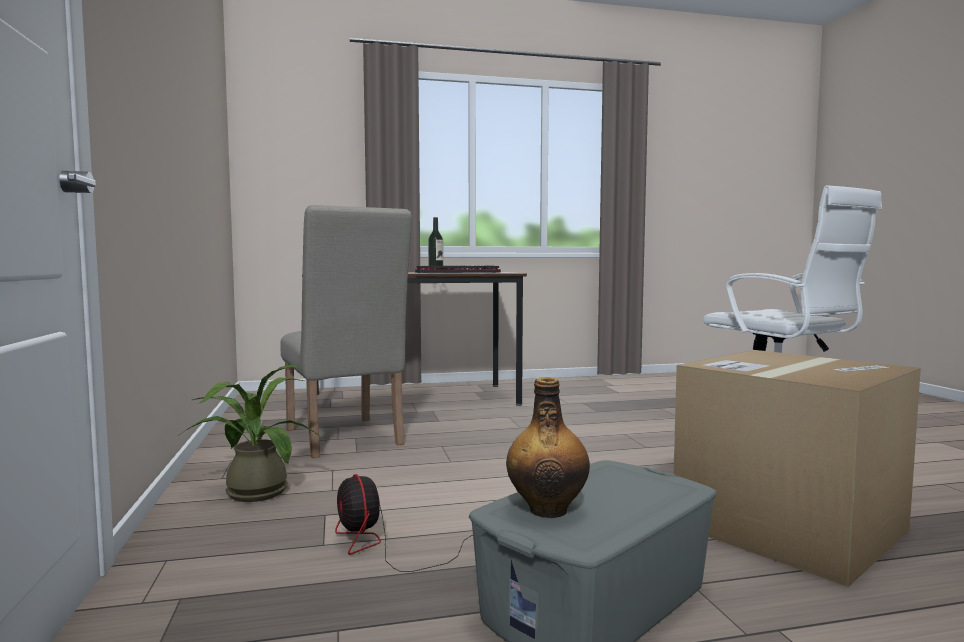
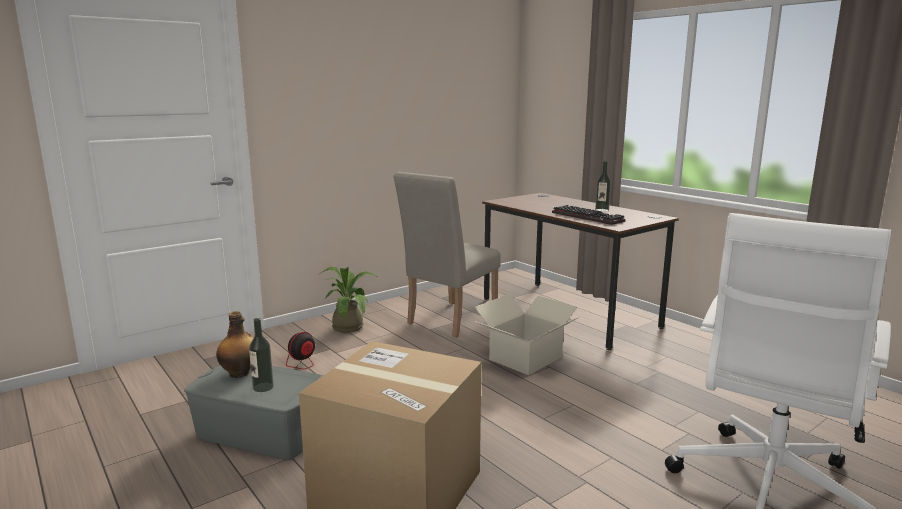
camera: 65 degrees right, 10 degrees up
none -> bottle [249,318,274,392]
none -> cardboard box [474,294,583,375]

